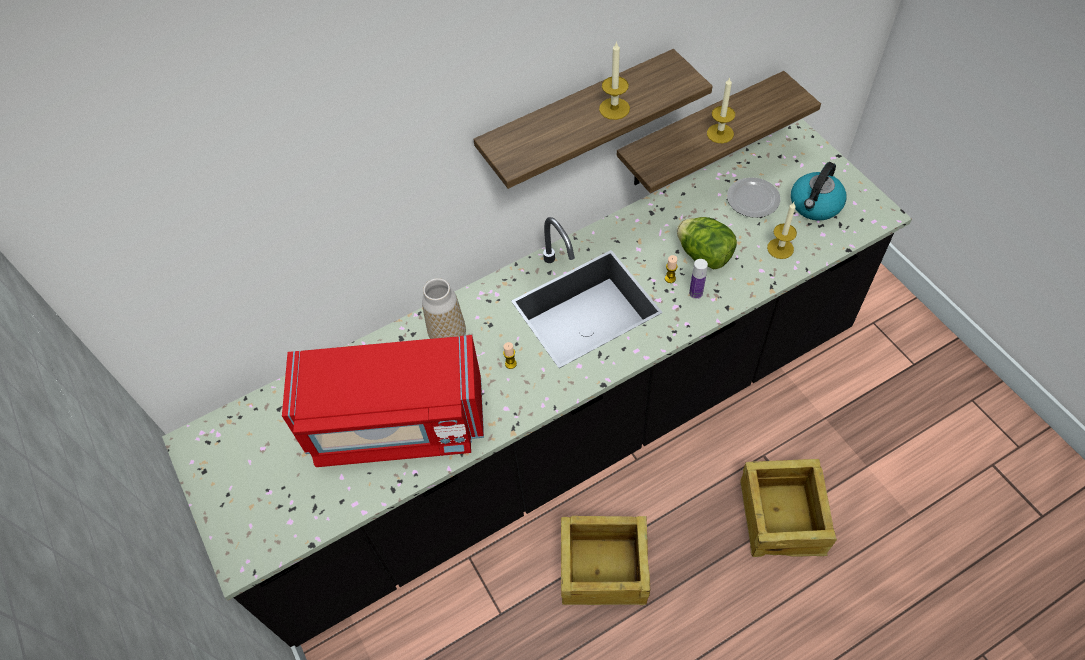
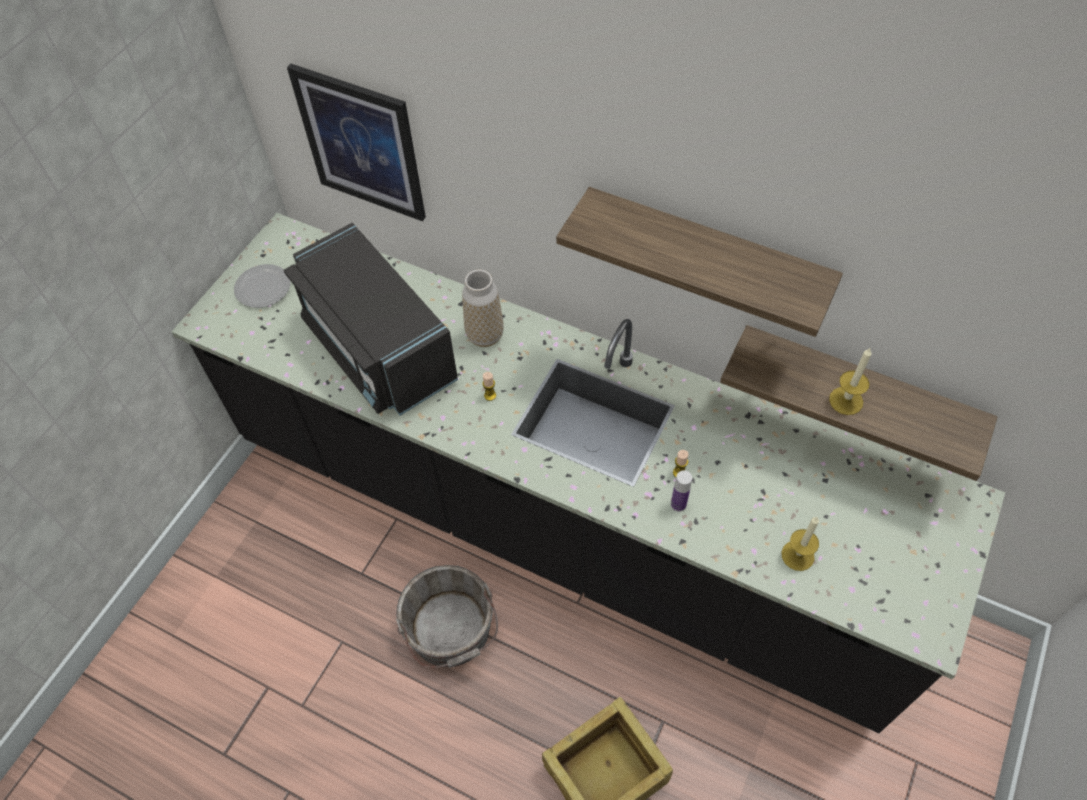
camera: 55 degrees right, 0 degrees up
red microwave [282,335,484,467] -> black microwave [284,223,458,416]
crate [561,516,650,605] -> grey bucket [396,565,498,668]
candle [599,41,630,120] -> none
lettuce [677,217,737,270] -> none
plate [727,177,780,218] -> plate moved to [234,264,291,308]
kettle [791,162,846,221] -> none
none -> picture [287,64,426,221]

